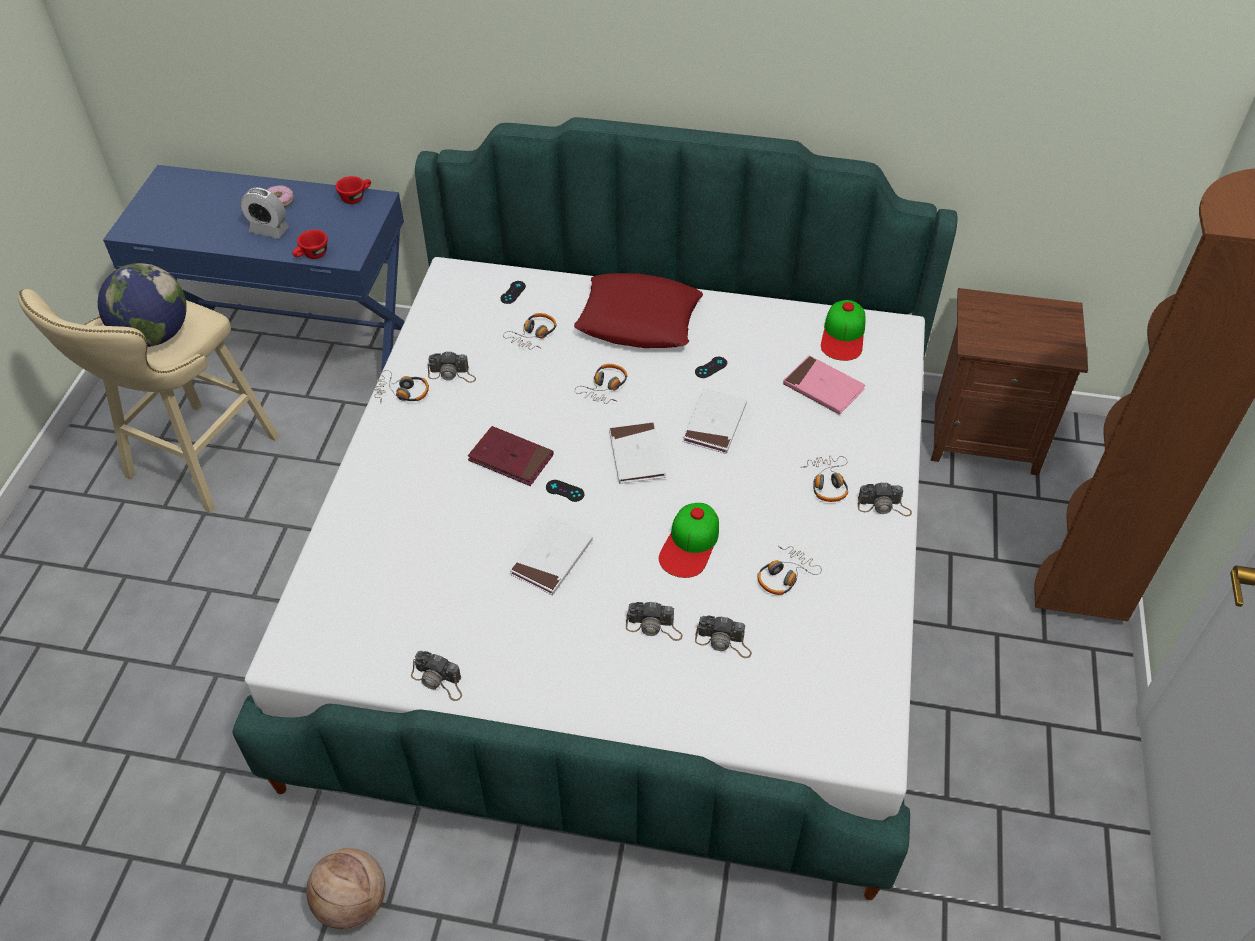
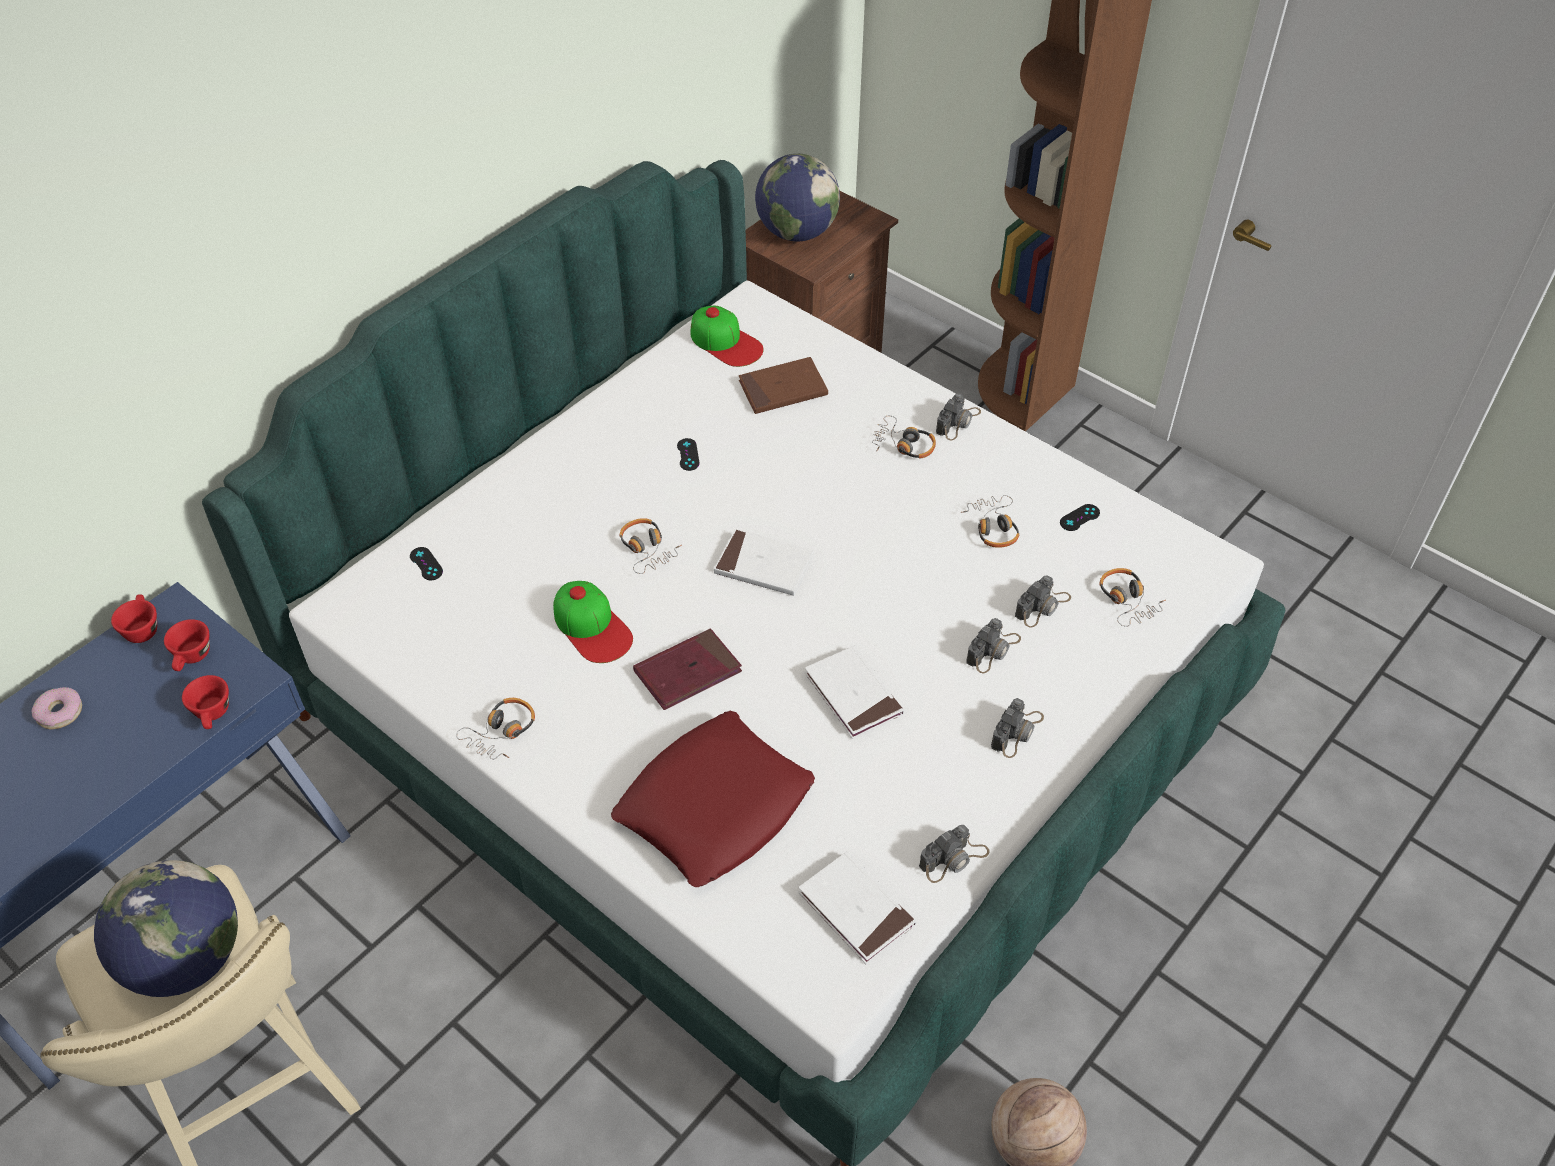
camera: 60 degrees left, 0 degrees up
alarm clock [240,187,289,239] -> none
camera [428,351,476,383] -> camera moved to [991,698,1044,758]
headphones [503,313,556,350] -> headphones moved to [1100,568,1166,627]
black game controller [546,480,584,502] -> black game controller moved to [1060,504,1100,531]
red pillow [574,273,703,348] -> red pillow moved to [611,710,815,887]
cap [659,503,719,578] -> cap moved to [553,581,633,663]
white book [682,388,747,454] -> white book moved to [798,851,917,965]
pink book [783,355,865,415] -> brown book [739,357,828,414]
none -> red cup [164,619,210,671]
none -> globe [755,154,840,242]

